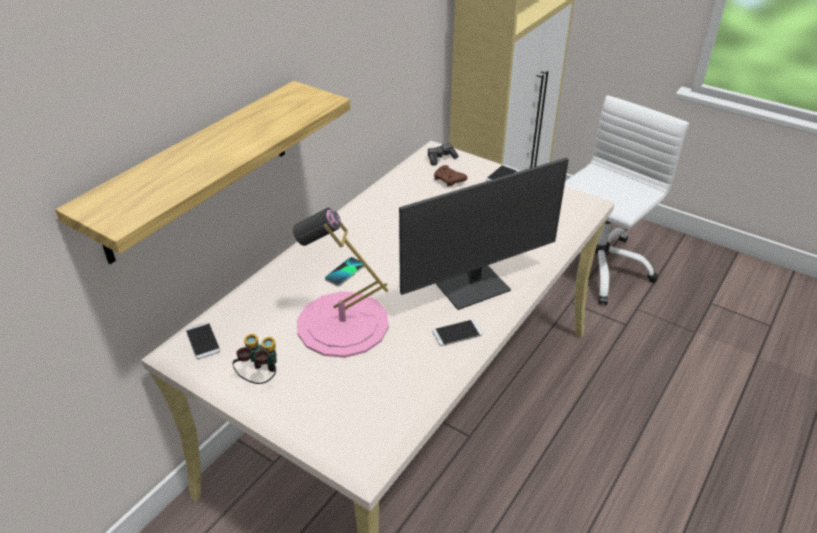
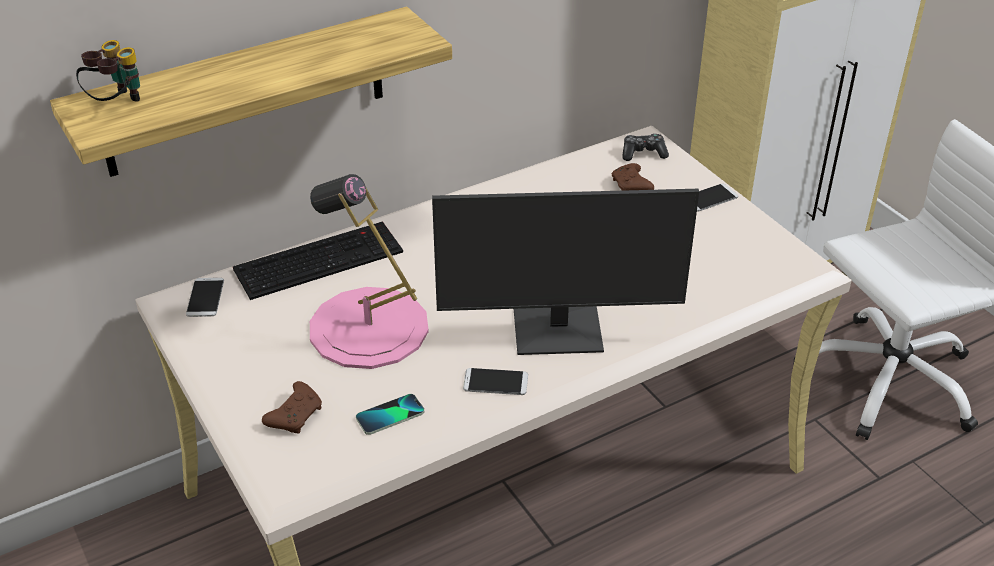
camera: 25 degrees right, 0 degrees up
binoculars [232,334,277,384] -> binoculars moved to [76,40,140,102]
phone [325,257,364,286] -> phone moved to [356,394,424,435]
none -> keyboard [233,221,403,300]
none -> brown game controller [262,381,322,434]

